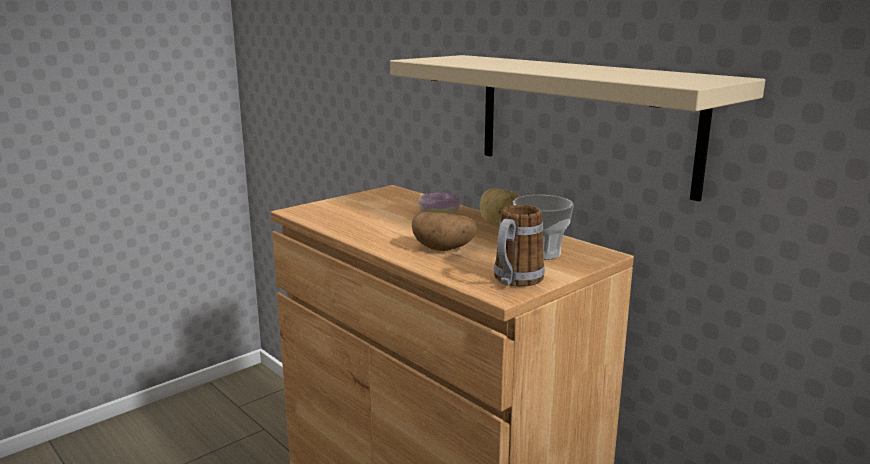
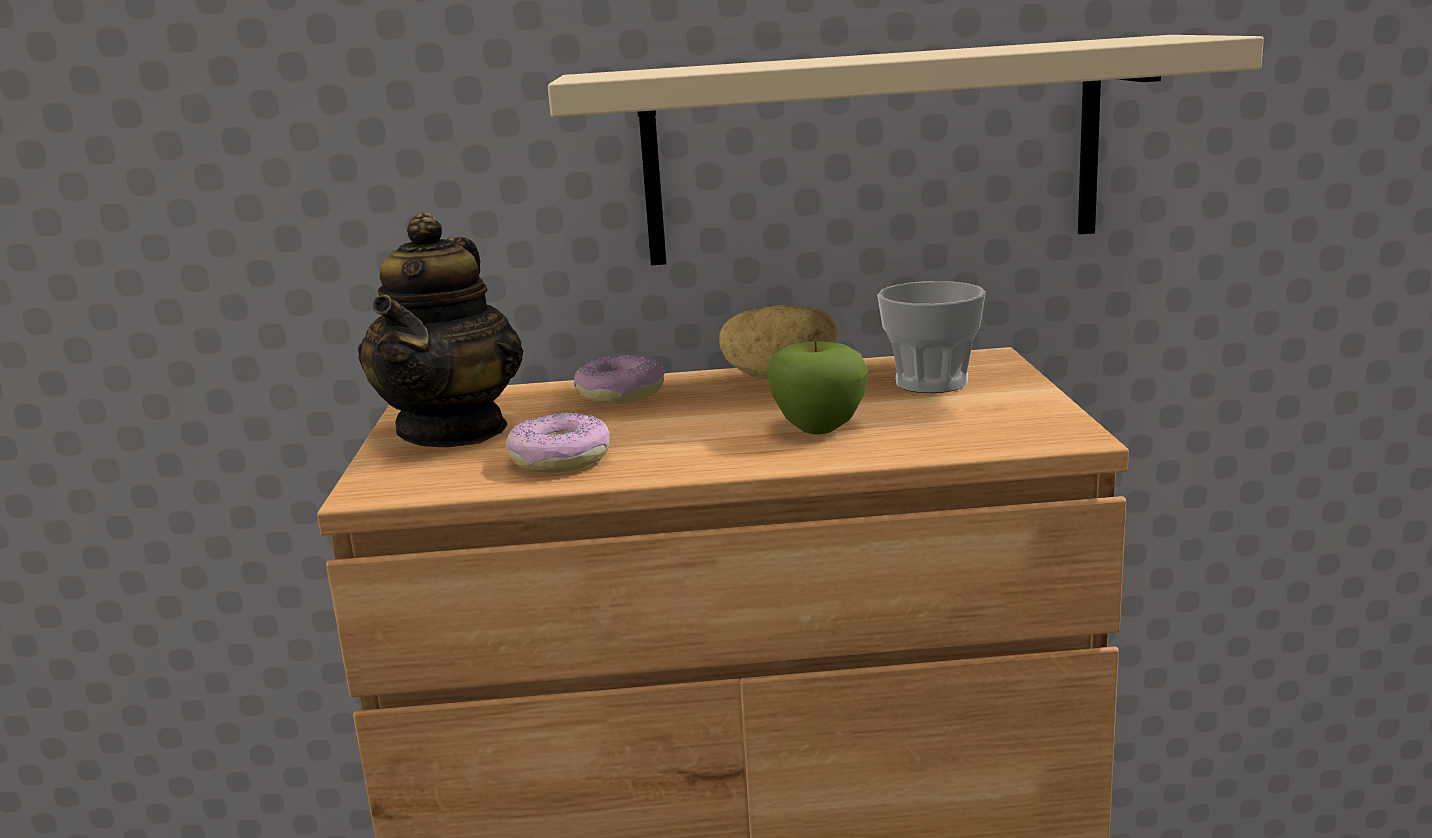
camera: 50 degrees left, 0 degrees up
potato [412,212,477,251] -> apple [767,340,869,434]
mug [494,204,545,286] -> none
none -> teapot [358,212,523,447]
none -> donut [506,412,610,473]

